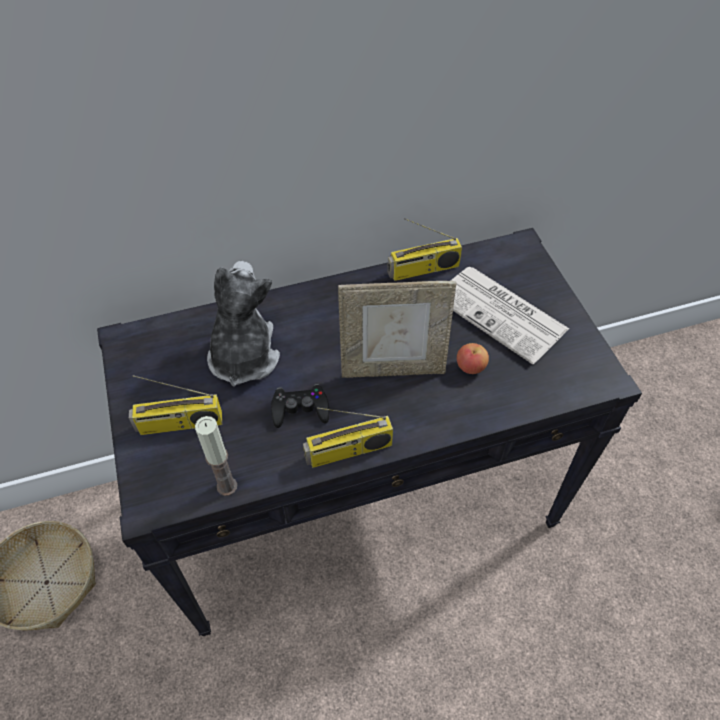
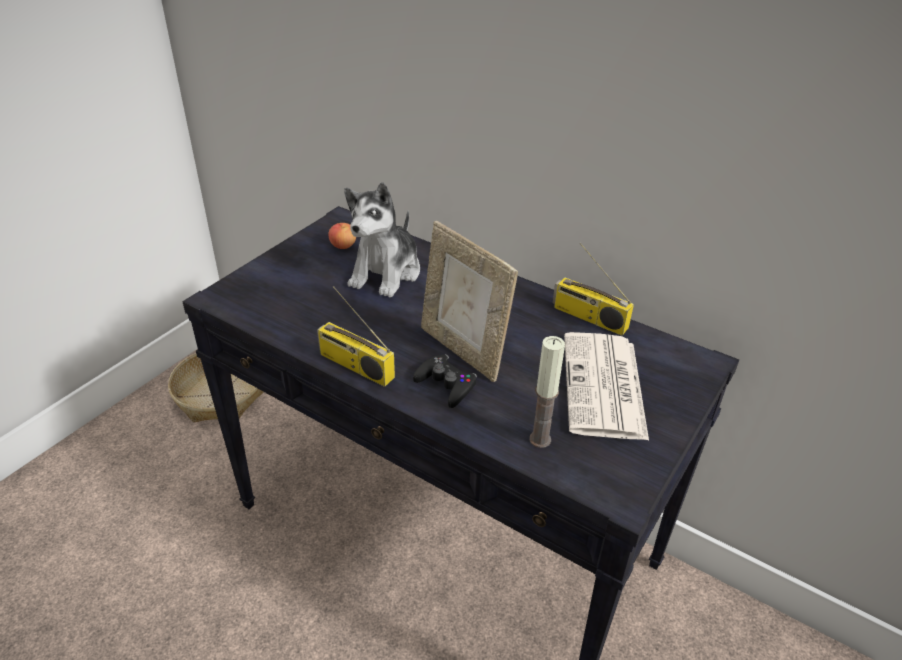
camera: 50 degrees right, 15 degrees down
radio [129,375,222,435] -> none
candle [195,416,237,496] -> candle moved to [529,336,565,448]
plush toy [207,261,280,387] -> plush toy turned 150 degrees clockwise [344,182,420,298]
black game controller [271,384,329,428] -> black game controller moved to [413,354,477,408]
apple [457,343,489,374] -> apple moved to [328,223,356,249]

